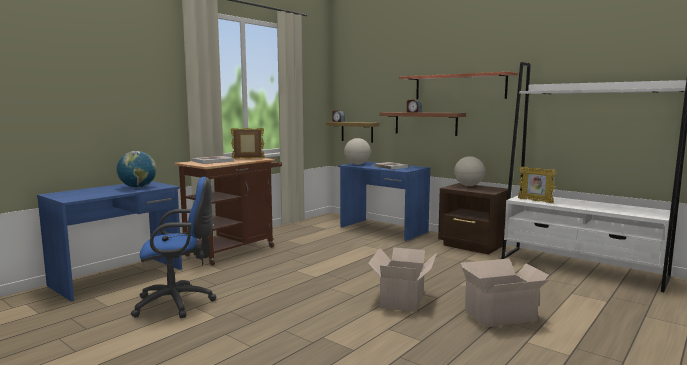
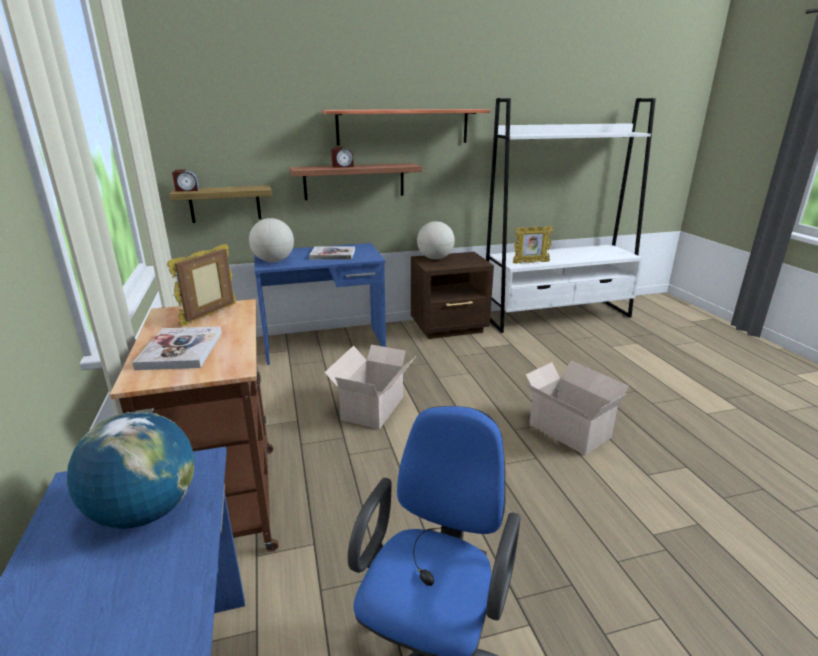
camera: 55 degrees left, 15 degrees up
cardboard box [461,259,549,327] -> cardboard box moved to [324,345,415,429]

